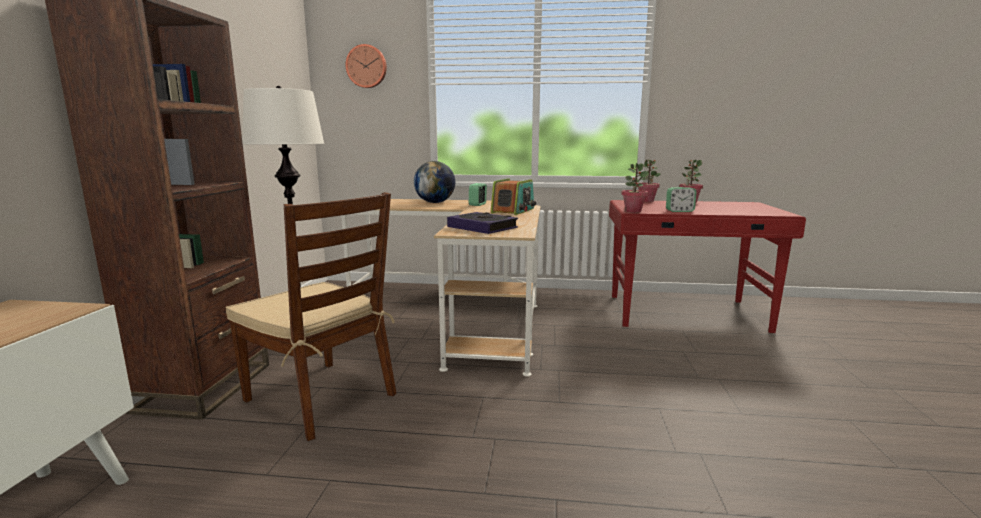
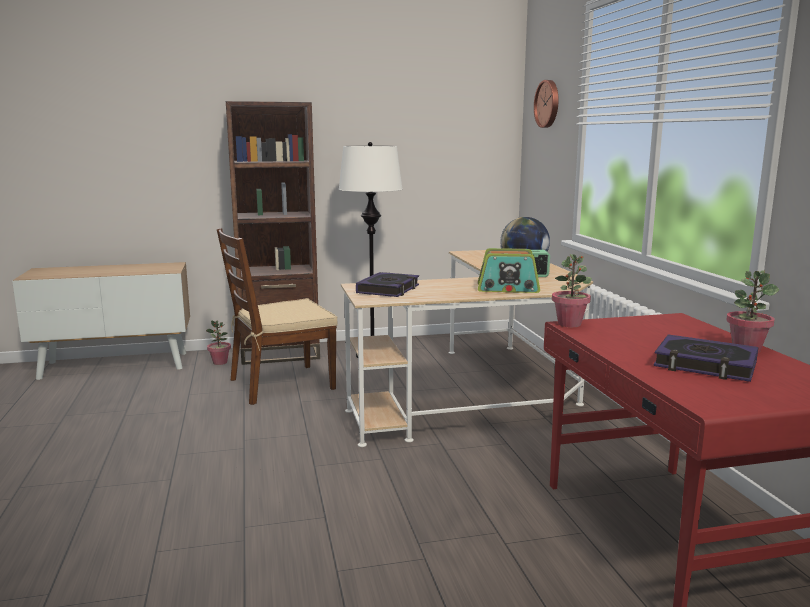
camera: 70 degrees right, 0 degrees up
brown chair [226,192,396,441] -> brown chair turned 45 degrees clockwise [217,228,338,405]
potted plant [638,159,660,202] -> potted plant moved to [206,321,231,365]
alarm clock [666,187,696,212] -> none
none -> book [653,334,758,382]

